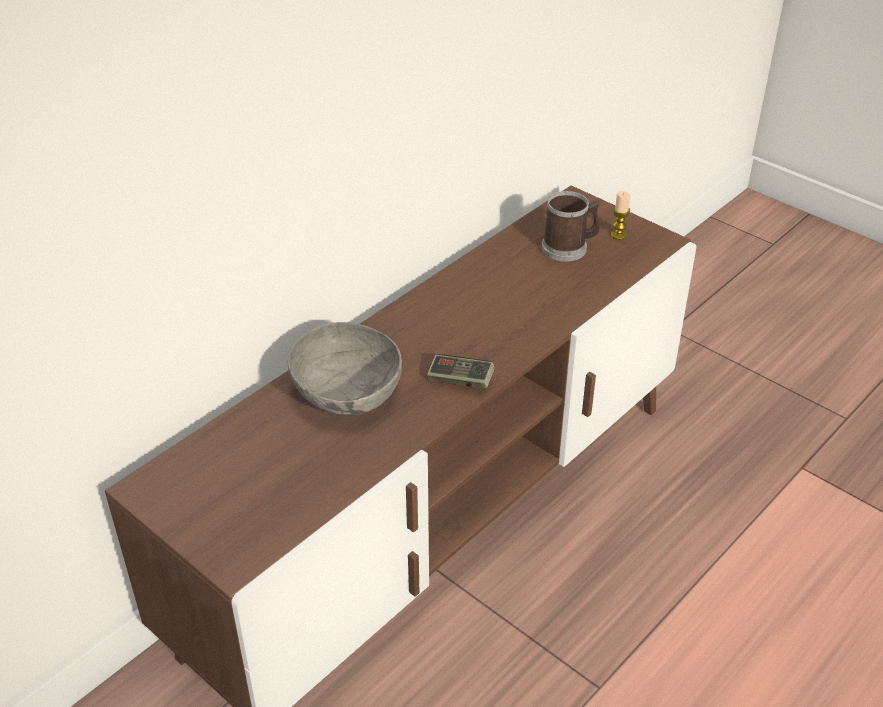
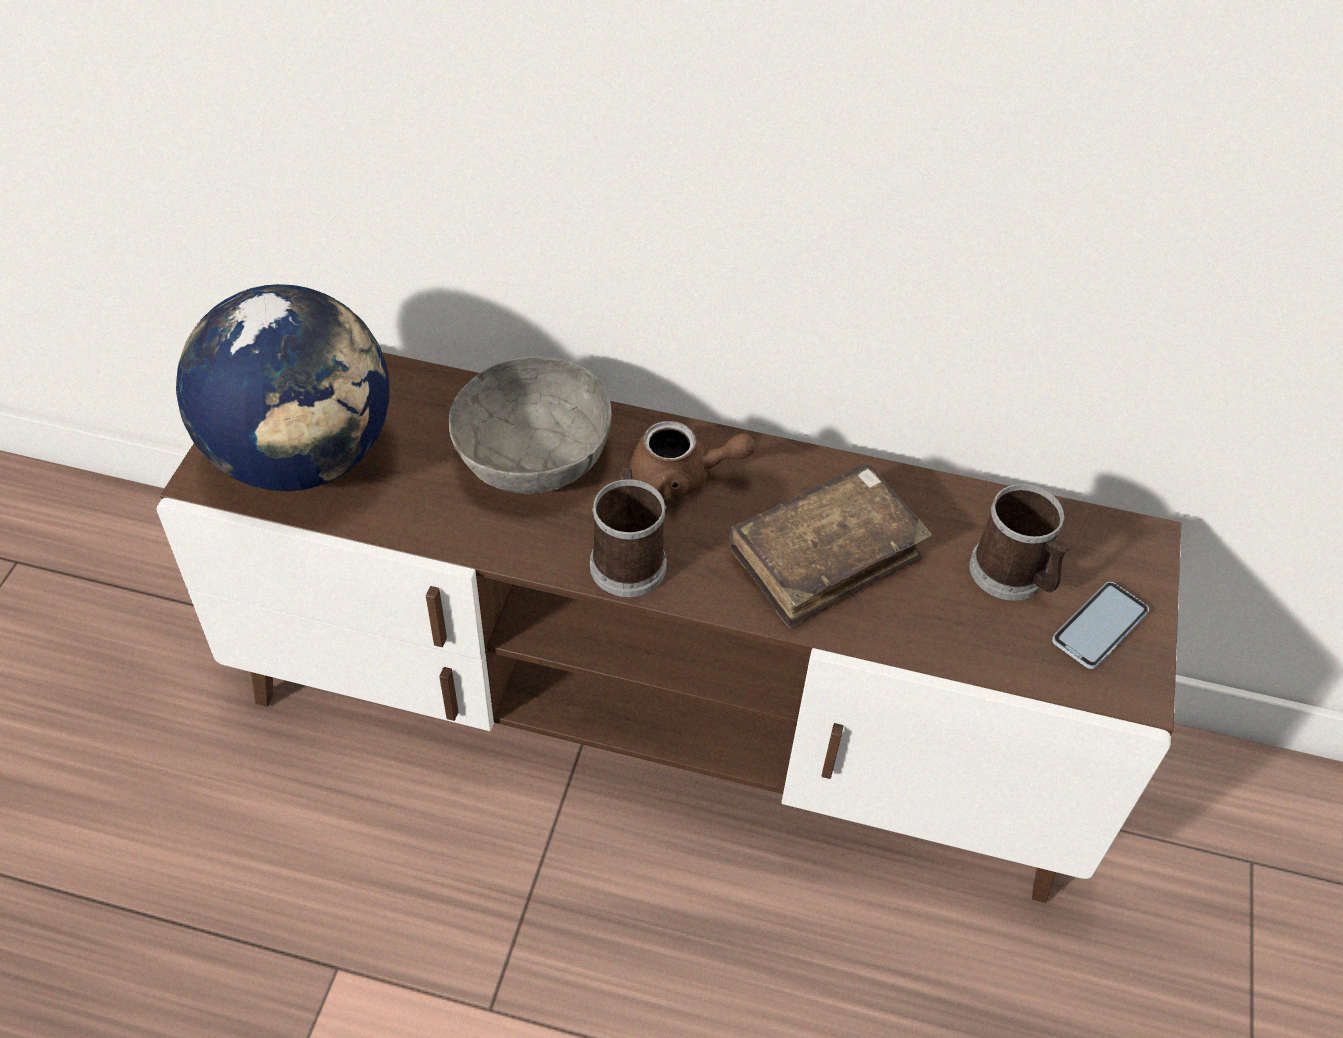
camera: 60 degrees right, 10 degrees up
game controller [427,354,495,389] -> mug [590,467,667,597]
candle [610,191,630,240] -> phone [1052,582,1149,669]
none -> globe [176,284,390,491]
none -> brown teapot [628,421,755,500]
none -> brown book [730,464,932,628]

